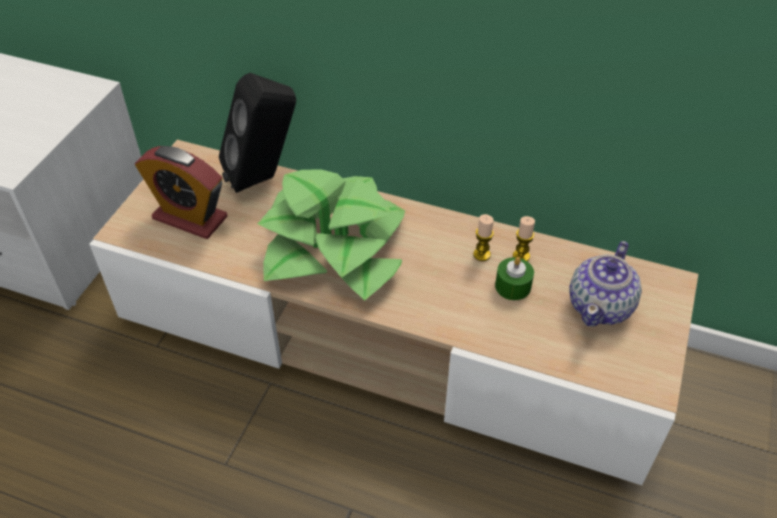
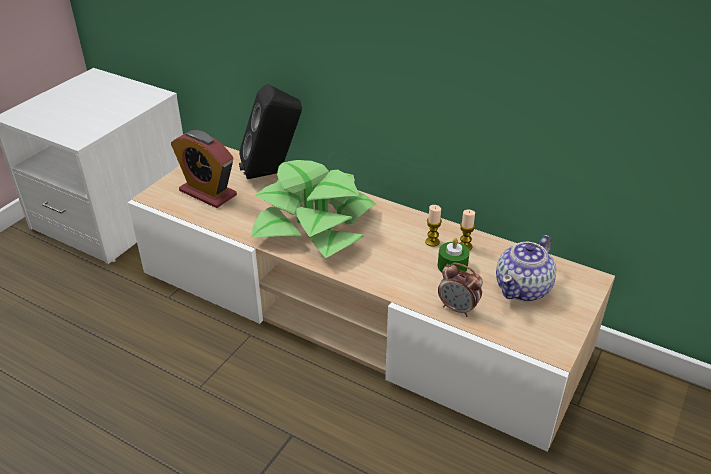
camera: 10 degrees right, 10 degrees down
none -> alarm clock [438,263,483,317]

